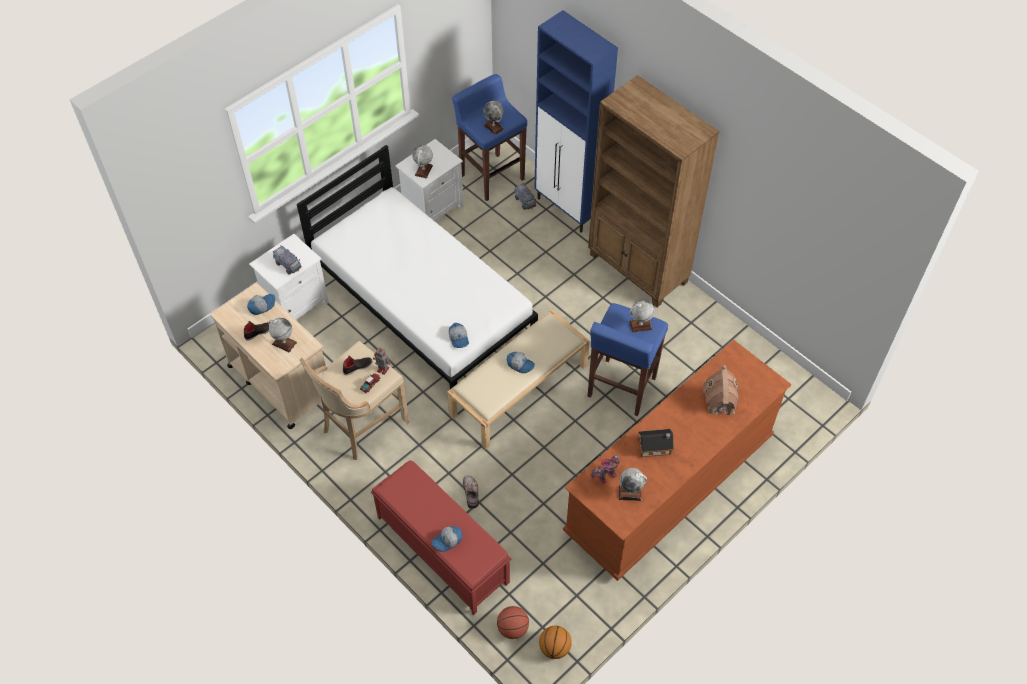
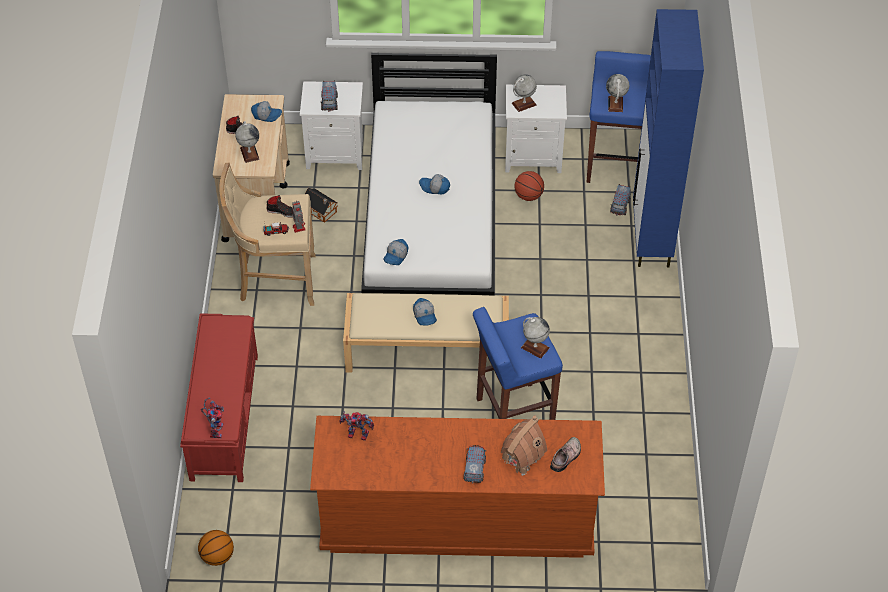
camera: 45 degrees right, 5 degrees down
cap [432,526,463,552] -> cap moved to [419,174,450,194]
shoe [463,476,479,509] -> shoe moved to [550,437,581,472]
basketball [497,606,529,639] -> basketball moved to [514,171,544,201]
brown bookcase [588,75,720,307] -> none
globe [619,468,647,501] -> none
toy house [638,429,674,457] -> toy house moved to [305,188,338,223]
none -> toy robot [201,398,224,438]
none -> toy truck [463,445,486,484]

